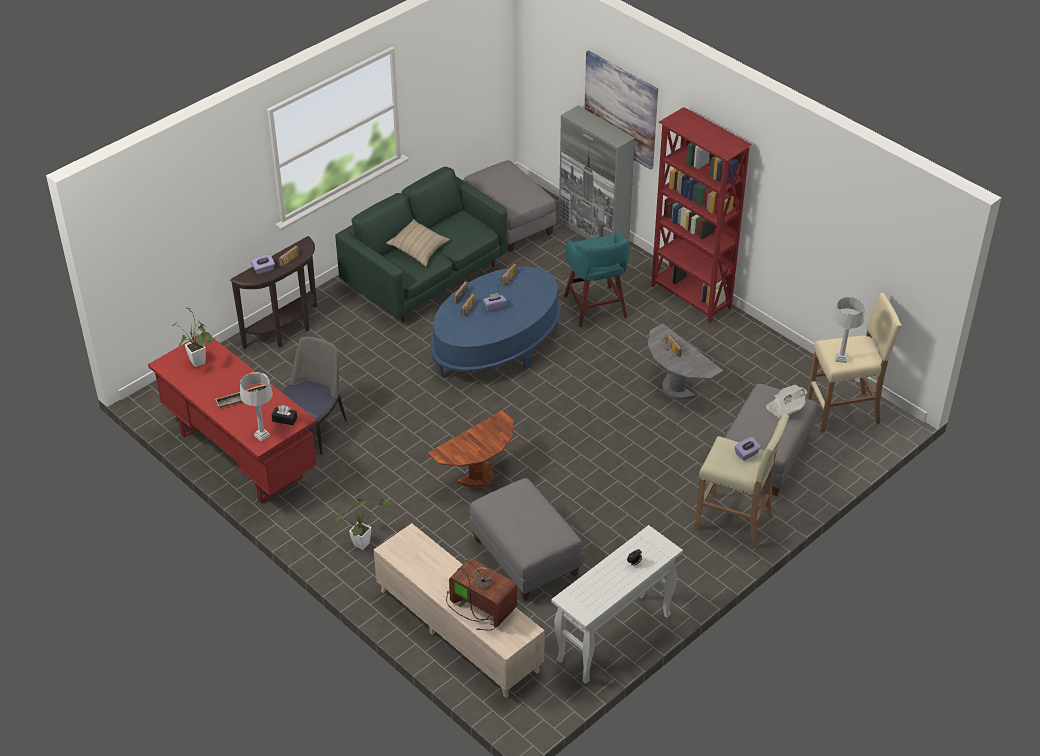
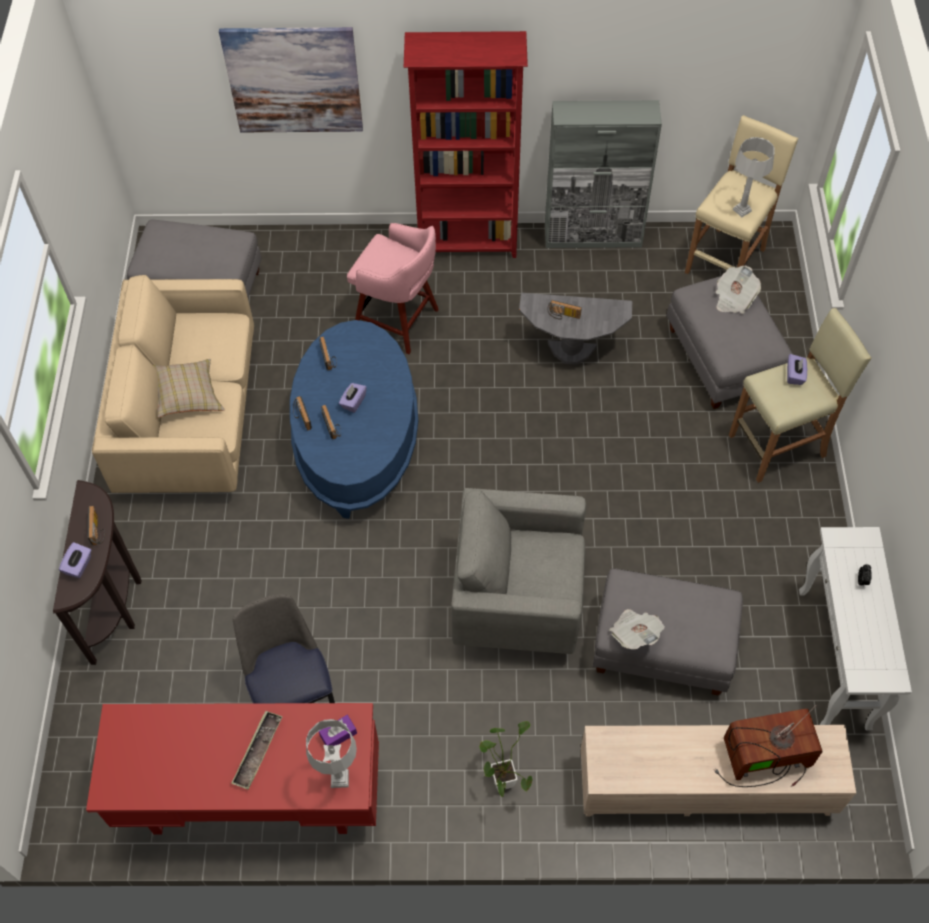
camera: 45 degrees left, 15 degrees up
potted plant [171,307,214,367] -> none
black tissue box [272,405,297,425] -> purple tissue box [319,715,357,746]
green sofa [335,167,508,322] -> beige sofa [92,275,254,493]
brown side table [428,411,514,488] -> grey armchair [451,488,586,654]
grey cabinet [559,106,635,239] -> grey cabinet moved to [545,100,662,248]
turquoise stool [564,231,630,327] -> pink stool [347,223,439,354]
none -> newspaper [609,609,665,649]

